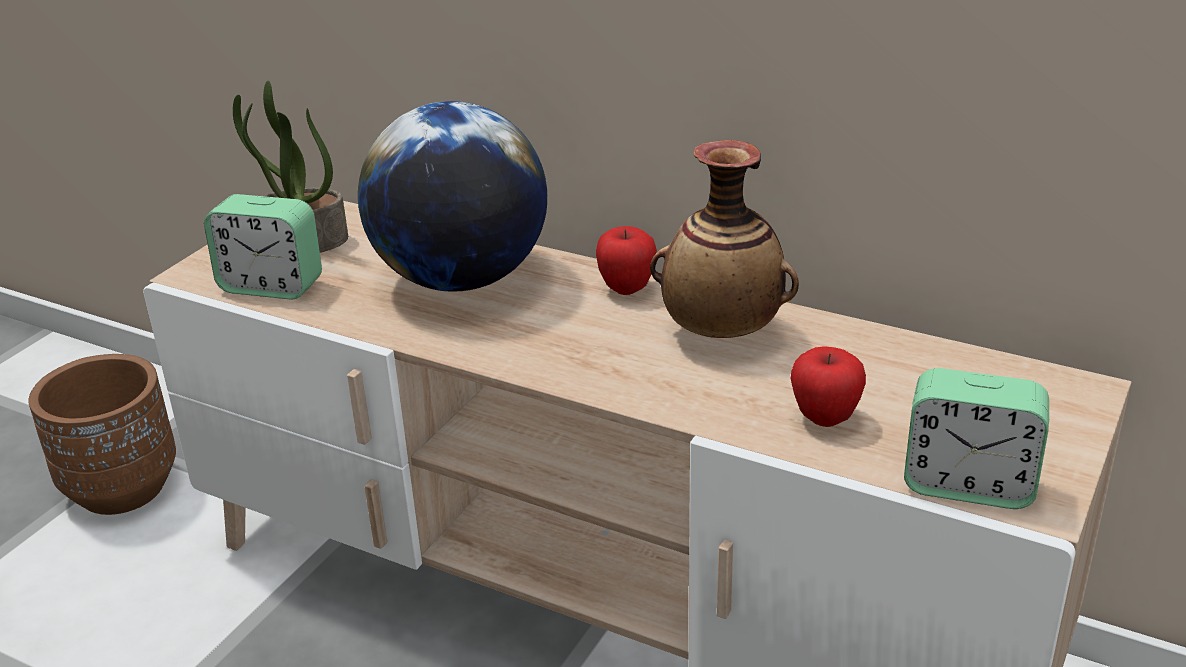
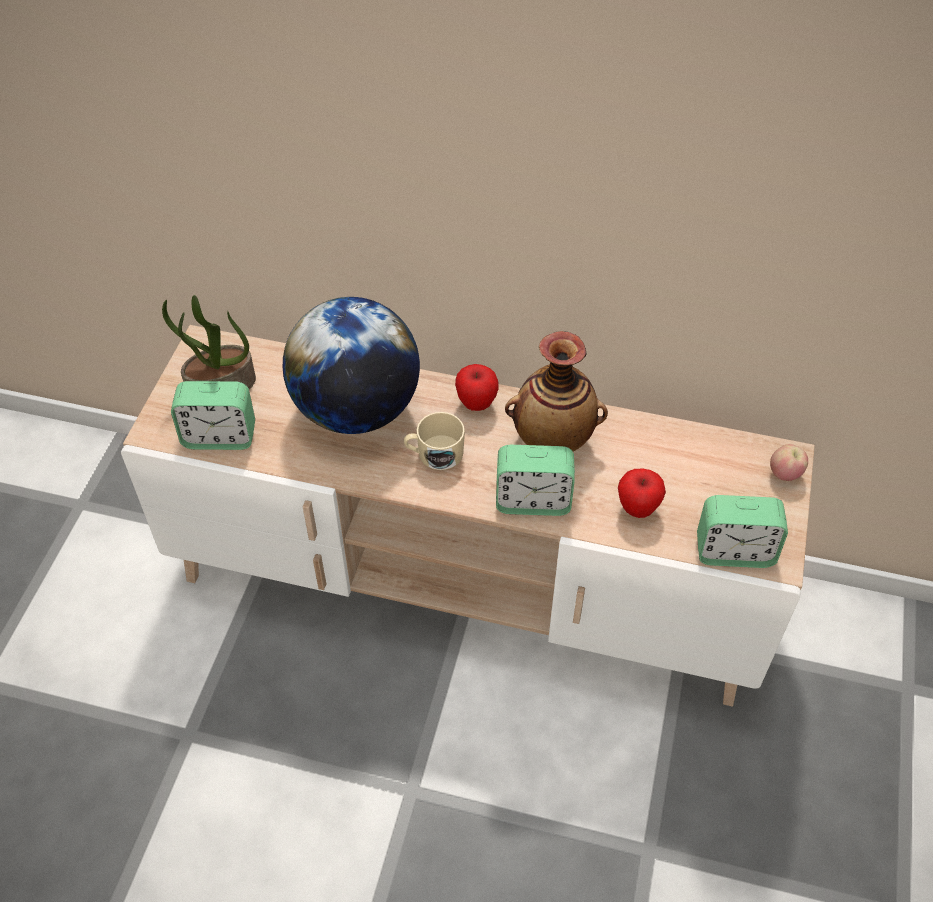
camera: 15 degrees left, 20 degrees up
brown planter [28,354,176,515] -> none
none -> beige mug [404,412,465,470]
none -> alarm clock [496,445,575,516]
none -> apple [770,444,808,481]

